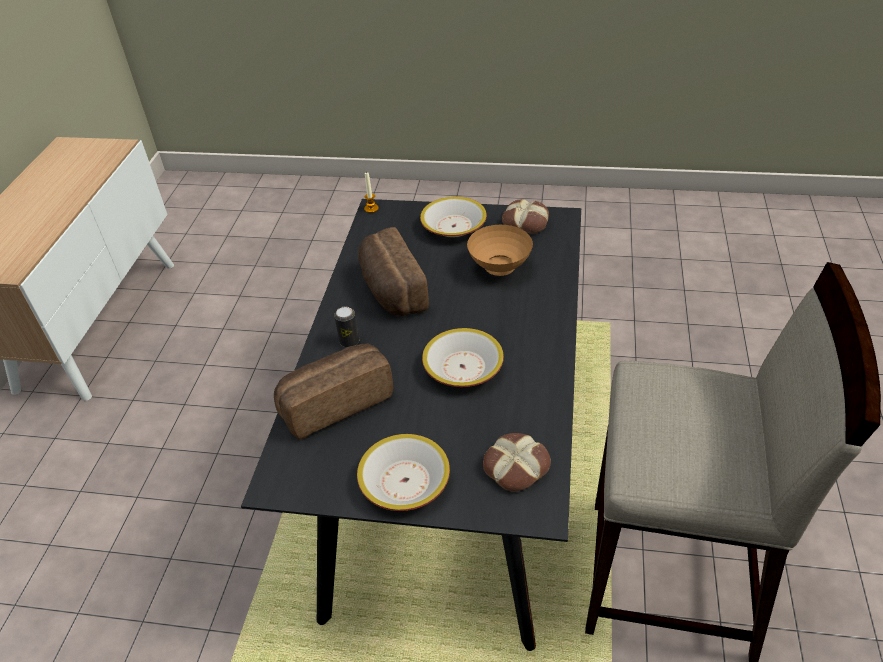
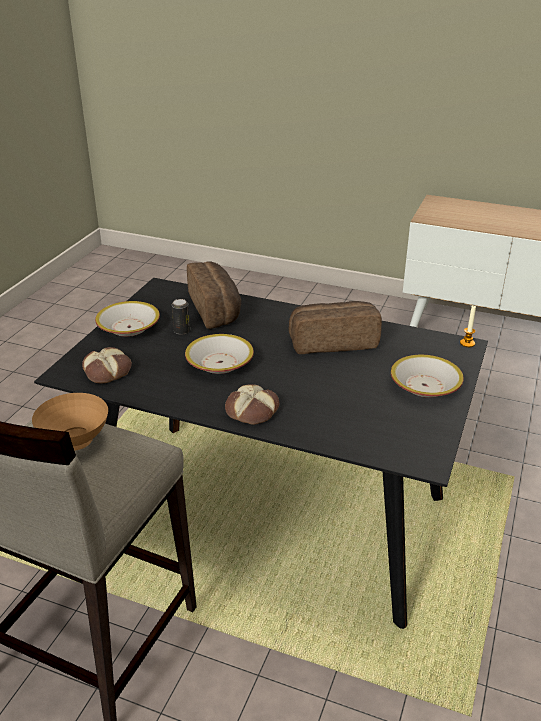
camera: 100 degrees right, 10 degrees down
can [334,307,359,347] -> can moved to [172,299,190,335]
brown bowl [467,225,533,276] -> brown bowl moved to [32,393,108,451]
bread [502,199,549,234] -> bread moved to [225,384,279,425]

